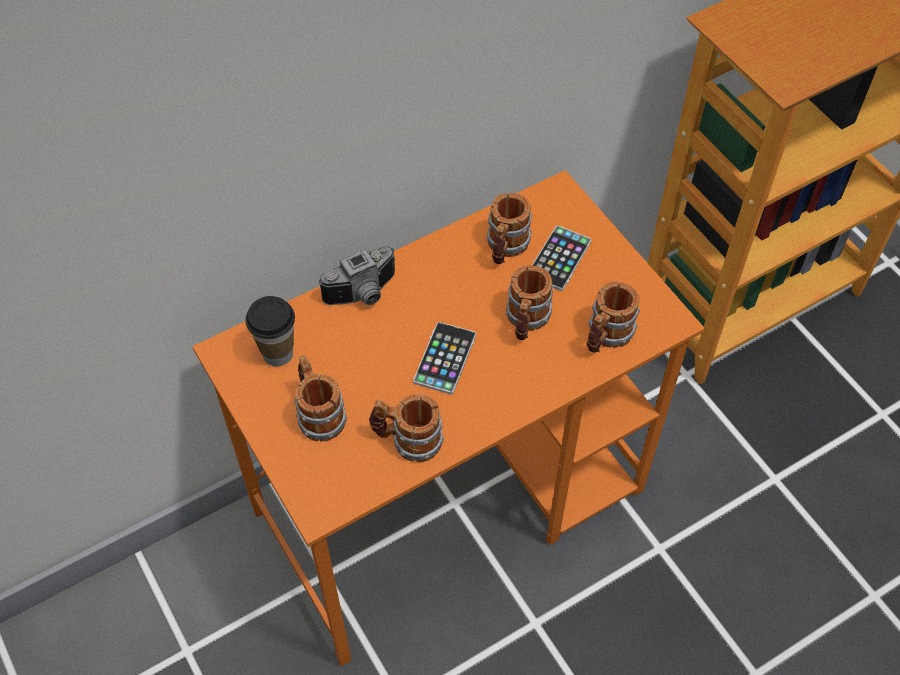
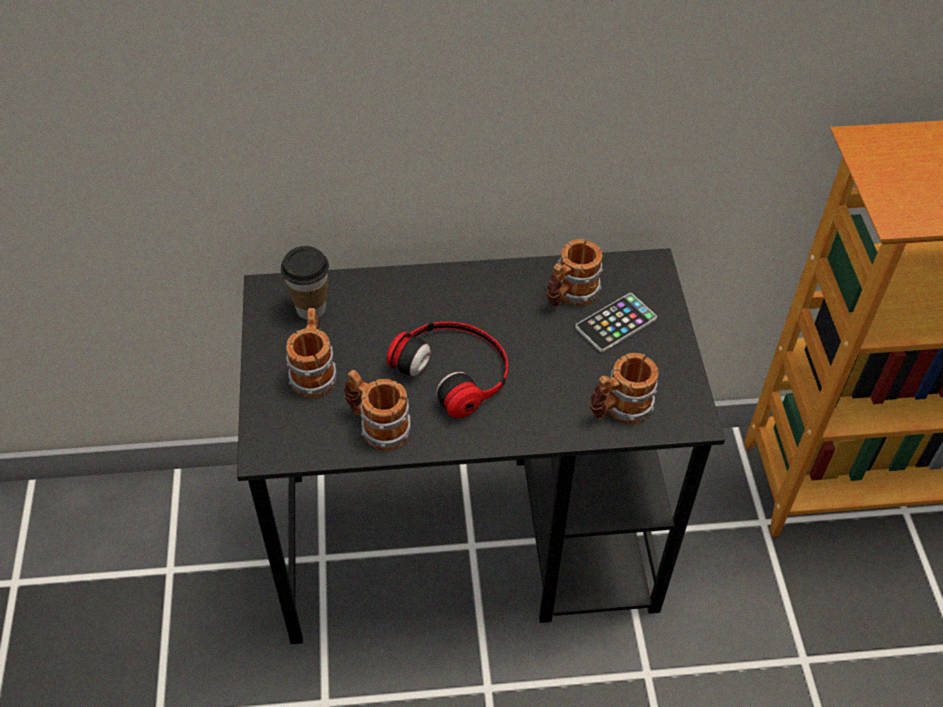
camera: 25 degrees right, 5 degrees down
orange desk [192,170,705,667] -> black desk [237,248,725,644]
camera [318,246,395,305] -> none
phone [413,322,476,394] -> headphones [387,322,508,418]
mug [506,265,553,340] -> none

